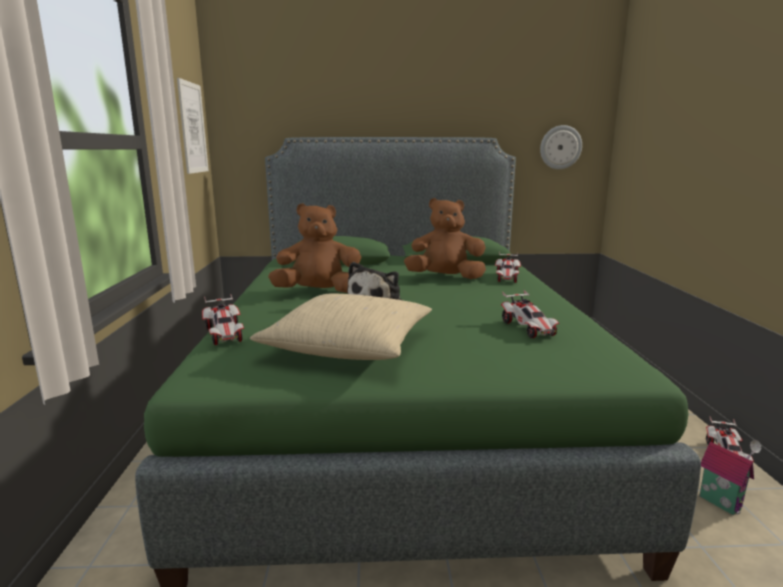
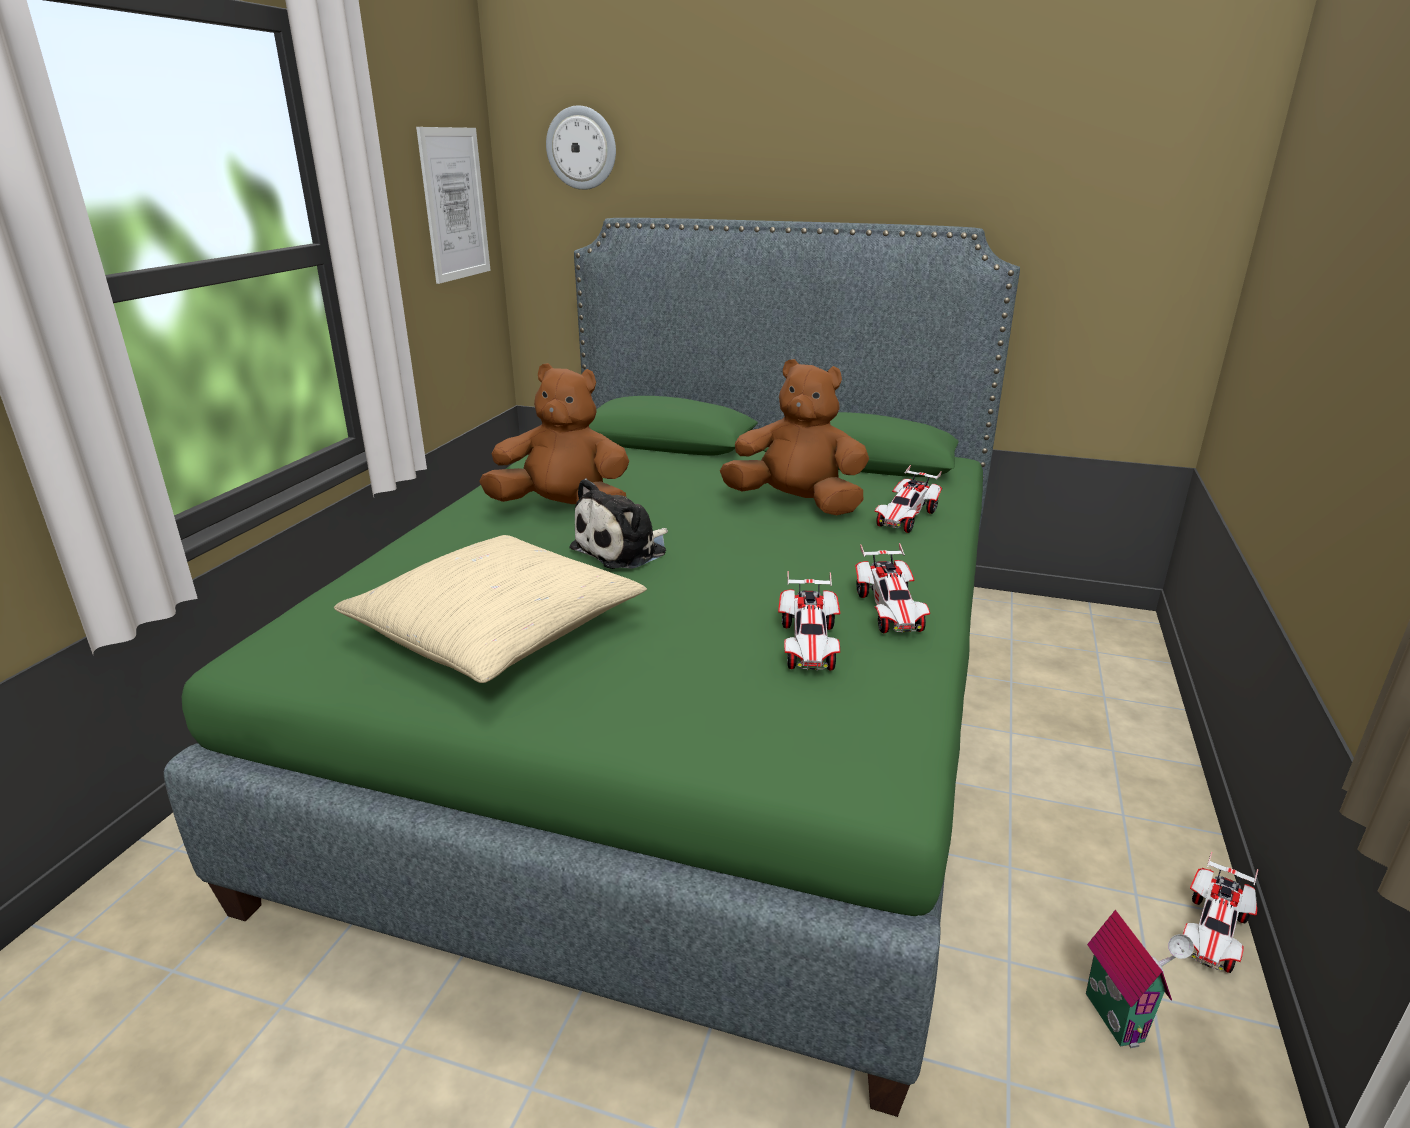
camera: 20 degrees right, 10 degrees up
toy car [202,294,244,345] -> toy car moved to [855,543,930,633]
wall clock [540,125,582,169] -> wall clock moved to [546,105,616,190]

